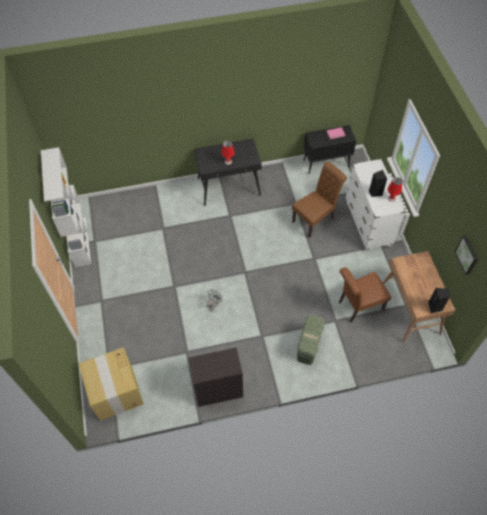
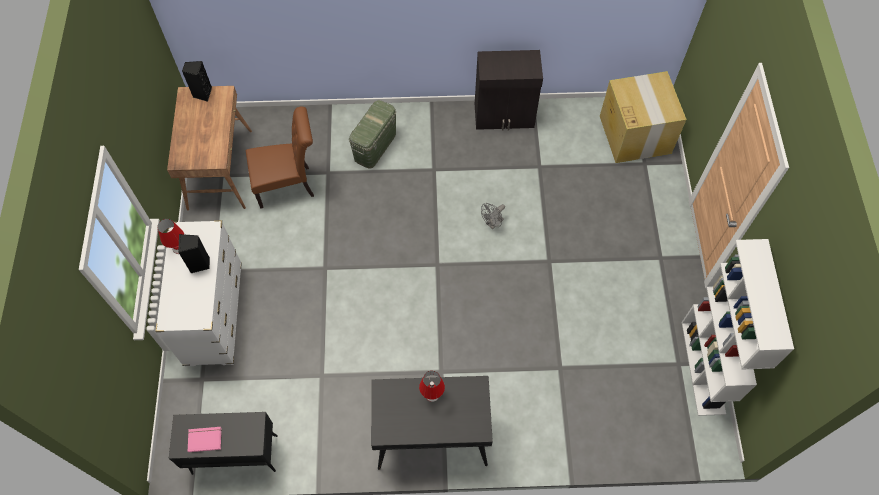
camera: 170 degrees left, 5 degrees up
brown chair [292,162,347,238] -> none
picture [455,235,478,275] -> none

